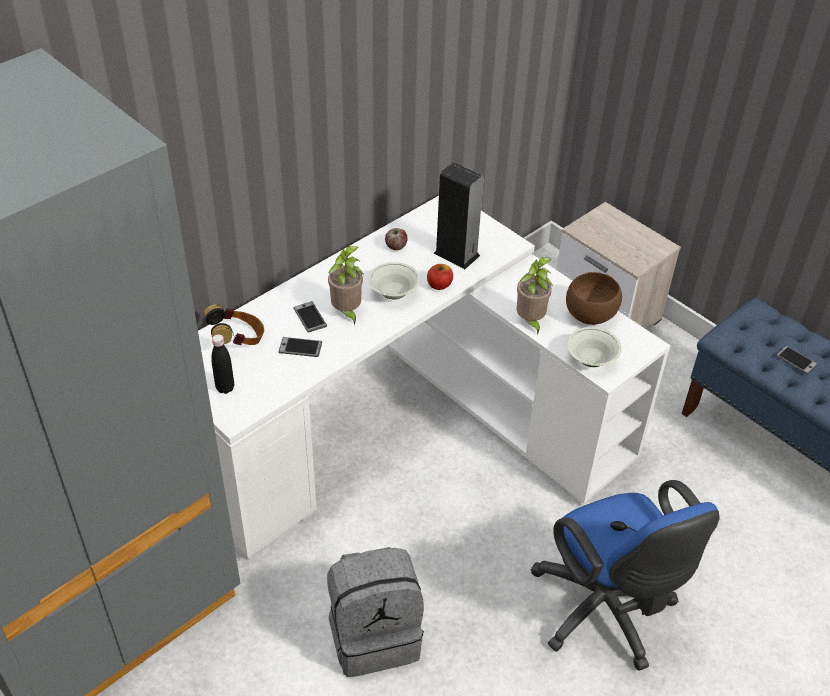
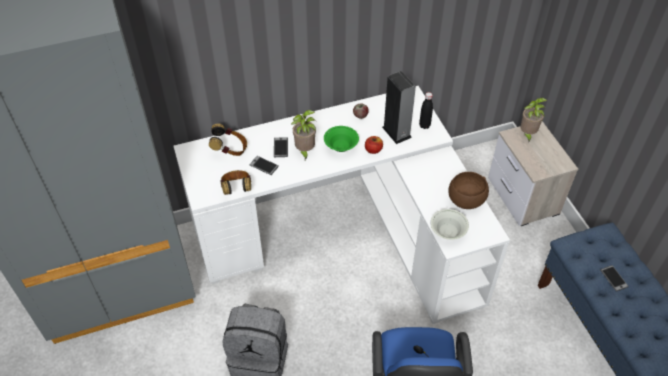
camera: 25 degrees right, 5 degrees up
black bottle [211,334,234,394] -> black bottle moved to [419,92,433,129]
white bowl [368,262,420,299] -> green bowl [324,126,359,152]
potted plant [517,257,553,336] -> potted plant moved to [520,98,547,143]
none -> headphones [220,170,251,195]

